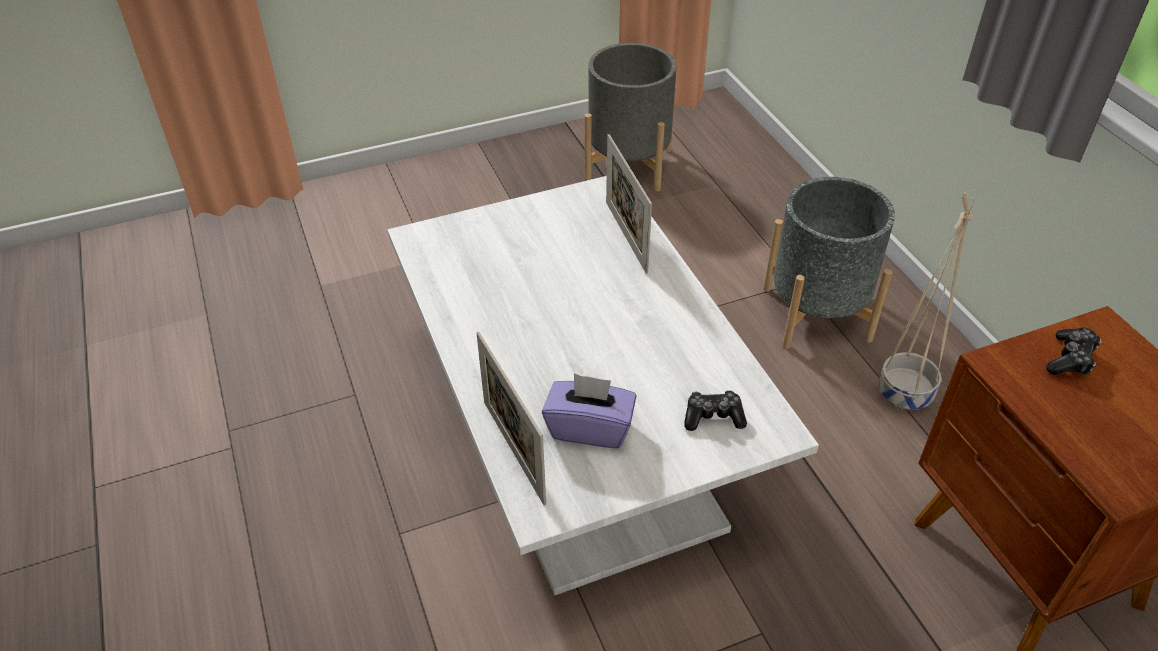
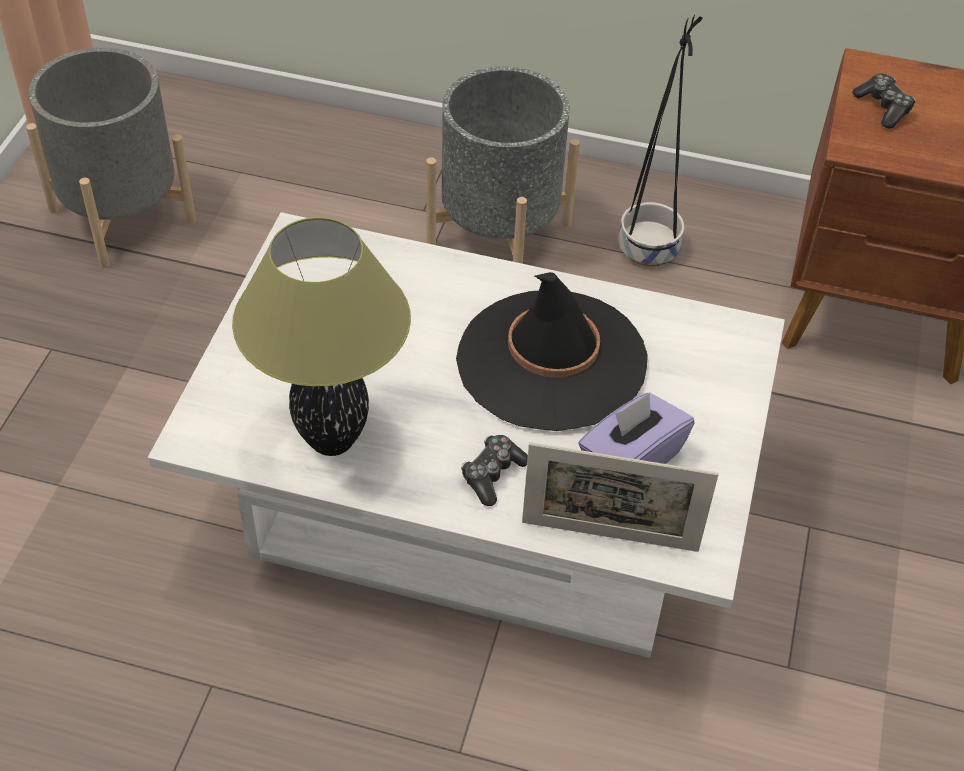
camera: 55 degrees left, 5 degrees up
picture frame [606,134,652,274] -> none
game controller [684,390,747,431] -> game controller moved to [461,435,528,506]
beige planter [878,192,974,410] -> black planter [619,15,703,267]
none -> table lamp [232,217,411,456]
none -> black hat [456,272,648,431]

